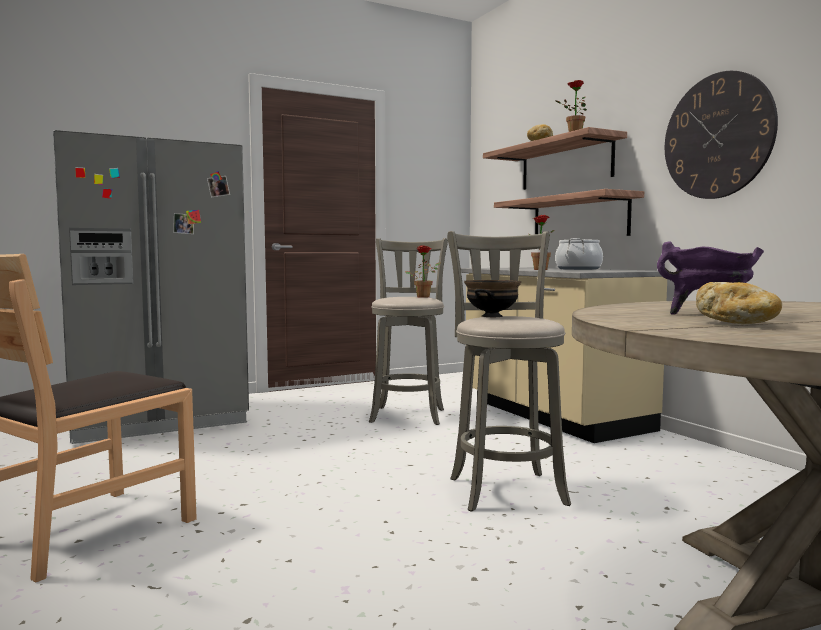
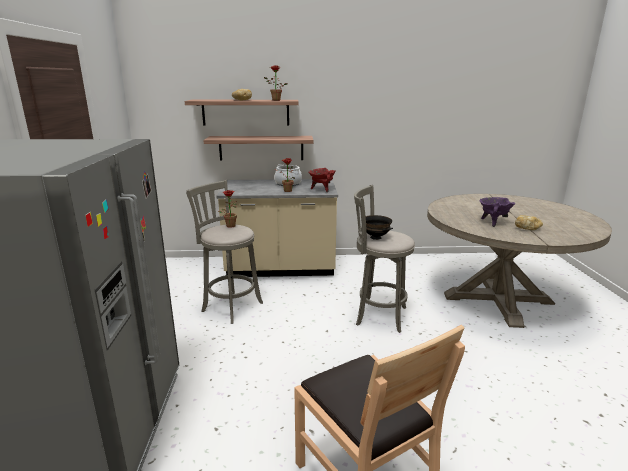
camera: 65 degrees left, 15 degrees up
wall clock [665,71,778,199] -> none
none -> red cooking pot [308,168,335,192]

